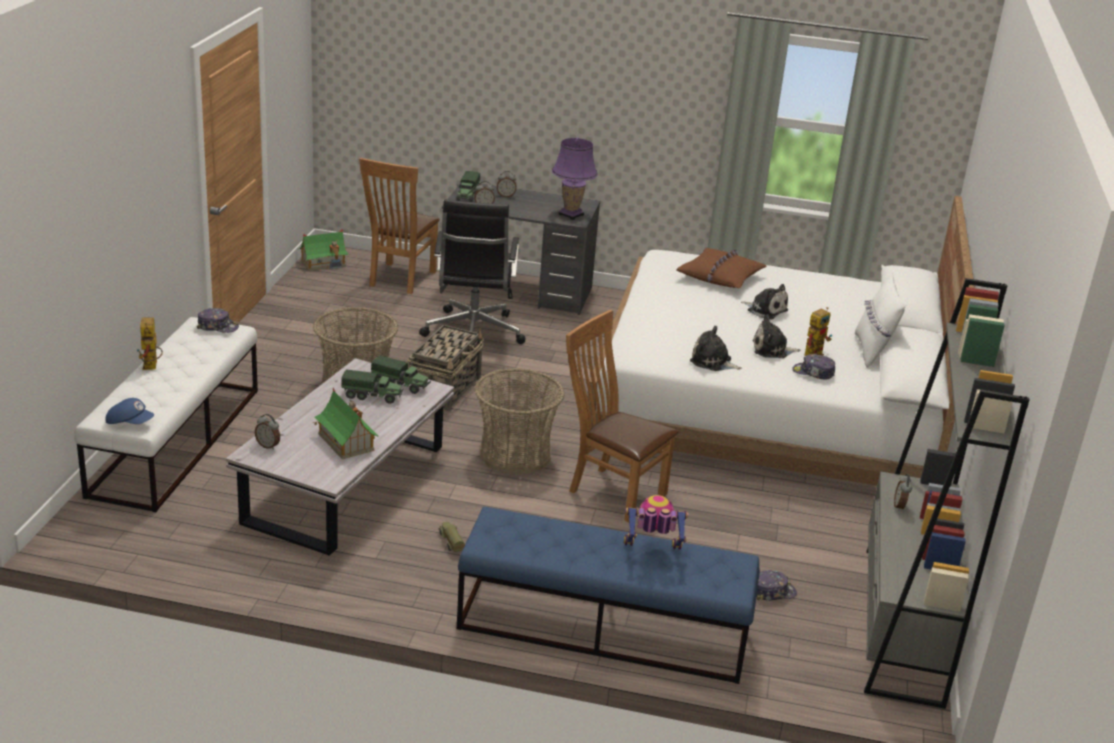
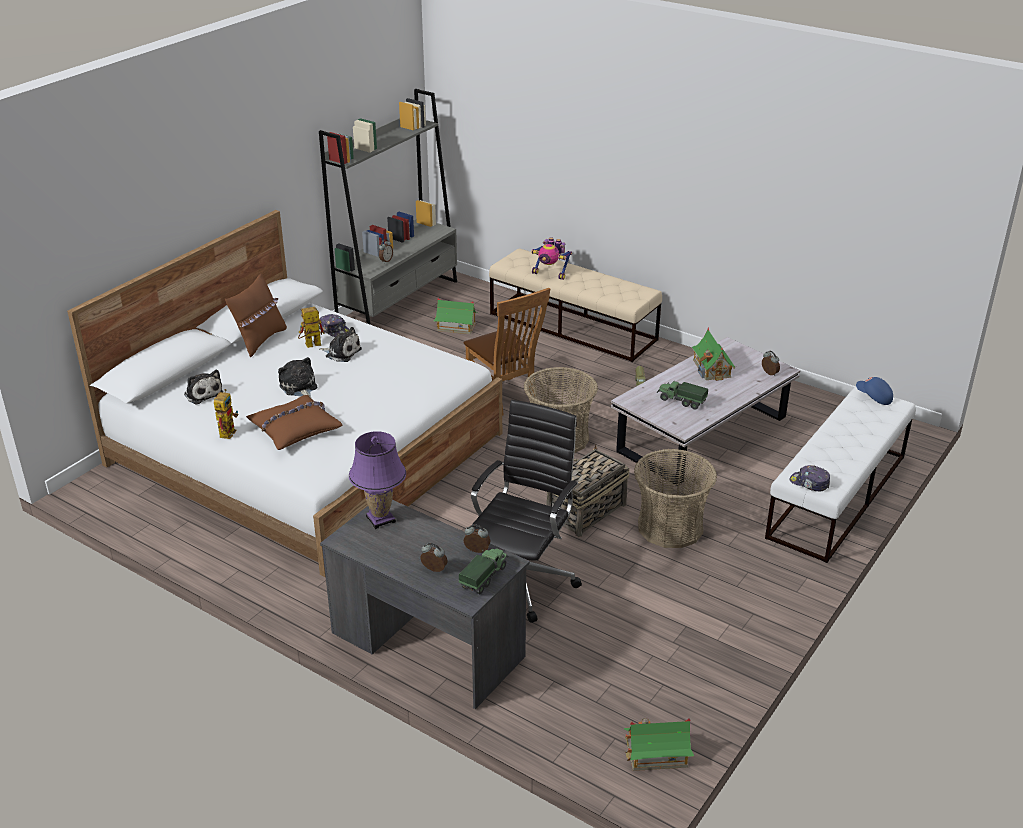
camera: 155 degrees left, 5 degrees up
toy robot [137,317,163,370] -> toy robot moved to [214,389,238,439]
brown chair [359,158,440,294] -> none
toy truck [371,355,431,394] -> none
blue bench [457,507,760,684] -> beige bench [489,248,662,362]
plush toy [690,326,742,371] -> plush toy moved to [184,370,223,405]
cap [757,570,797,601] -> toy house [434,298,477,334]
white pillow [855,273,907,368] -> brown pillow [225,273,287,358]

